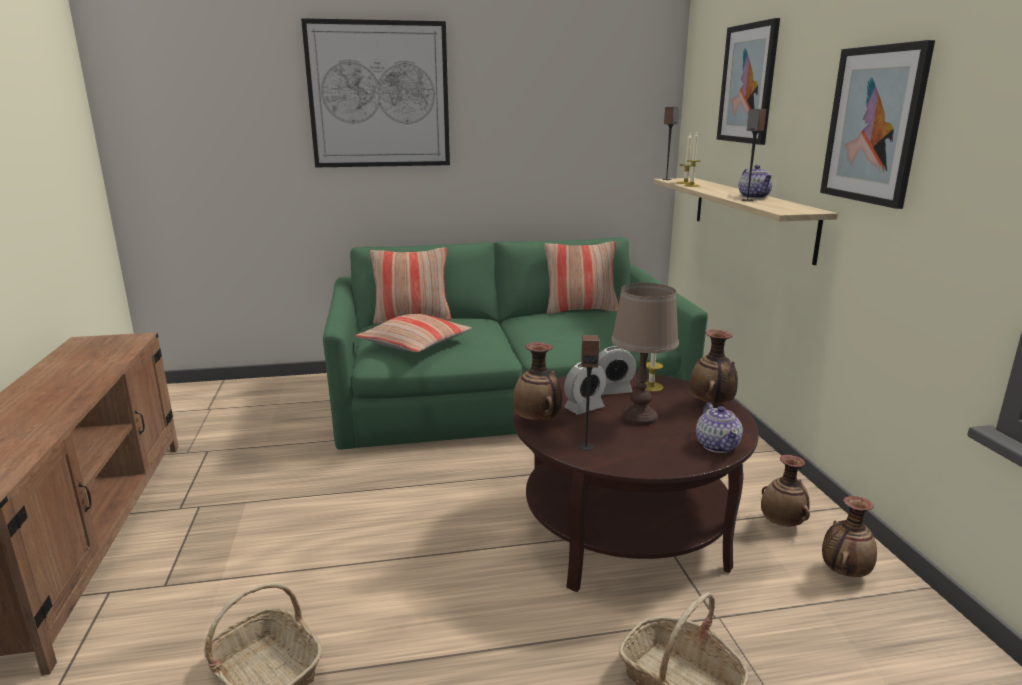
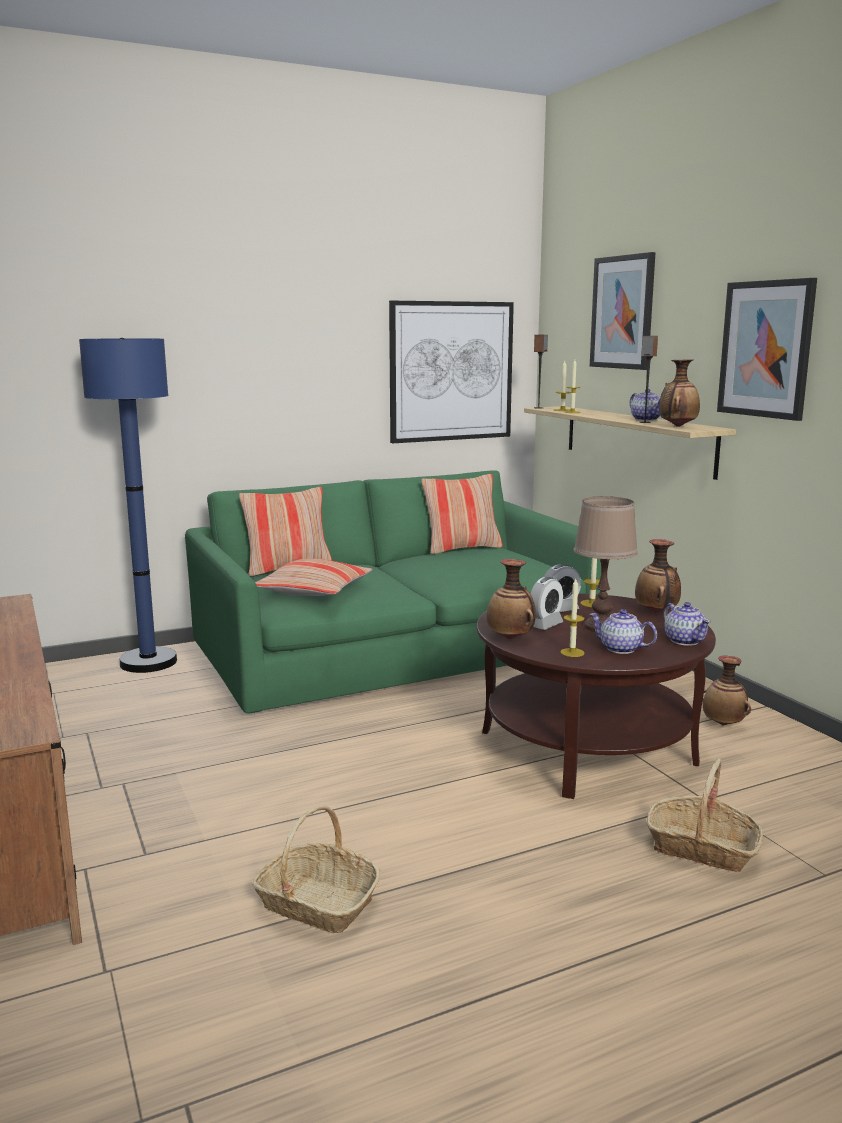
camera: 15 degrees left, 5 degrees down
picture [301,18,450,167] -> picture moved to [389,301,514,443]
speaker [579,335,599,451] -> candle [560,579,585,657]
vase [822,496,877,577] -> vase moved to [659,359,700,427]
none -> blue floor lamp [79,338,177,673]
none -> teapot [589,609,657,654]

